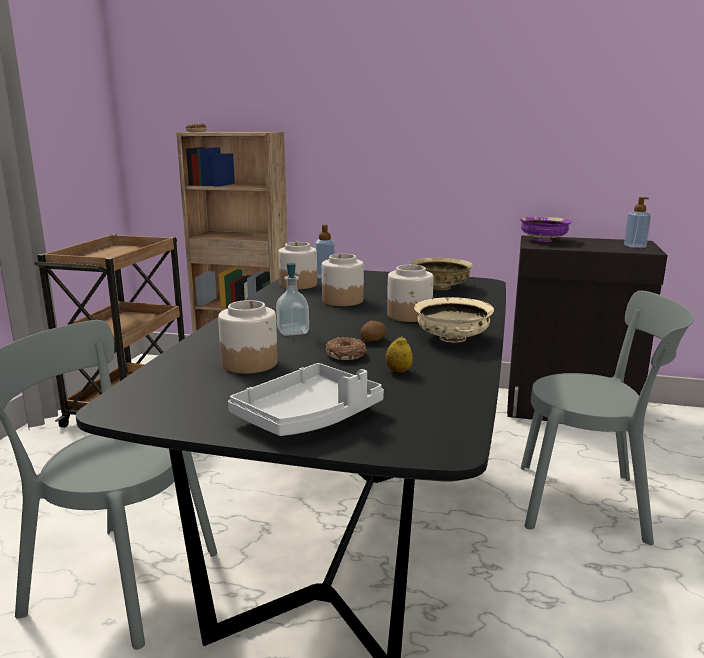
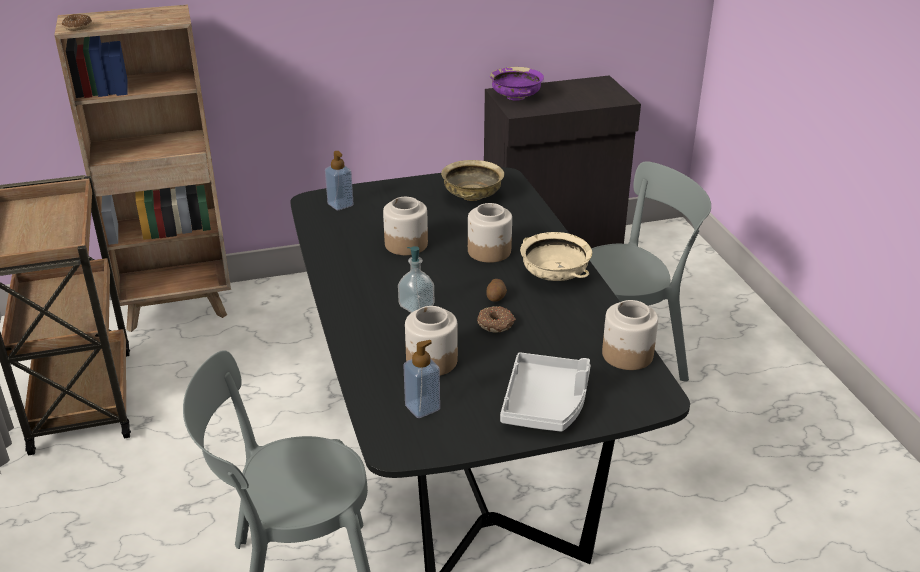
camera: 30 degrees left, 15 degrees up
jar [278,242,317,289] -> jar moved to [602,300,658,370]
lemon [385,336,412,373] -> none
soap dispenser [624,197,651,248] -> soap dispenser moved to [403,340,440,418]

